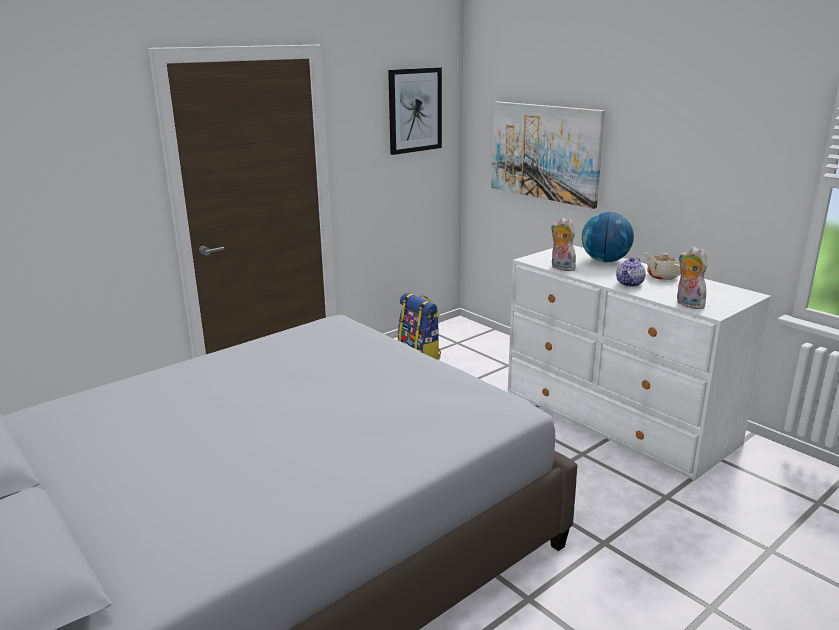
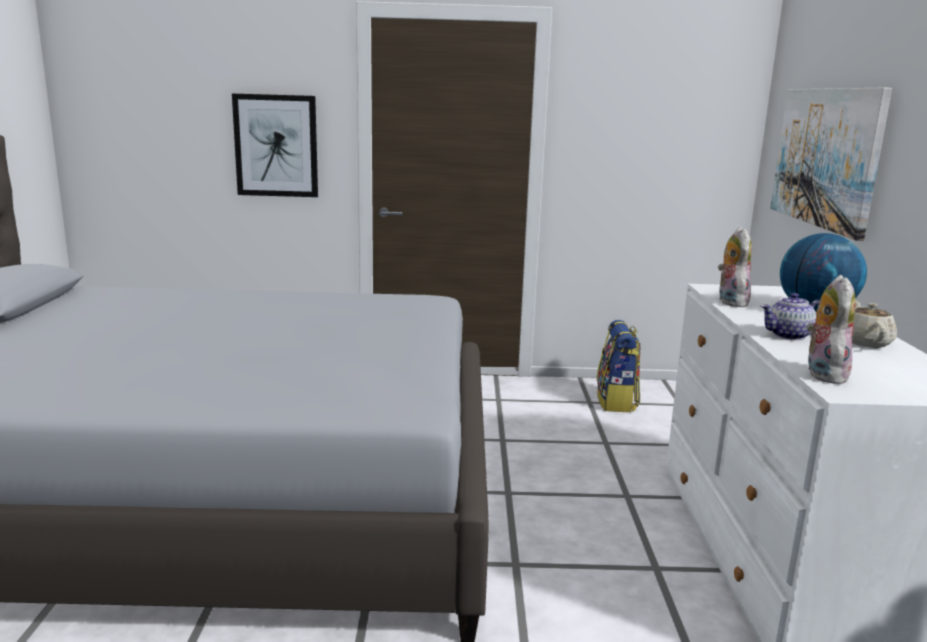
camera: 40 degrees right, 5 degrees down
picture [388,67,442,155] -> picture moved to [232,94,318,197]

